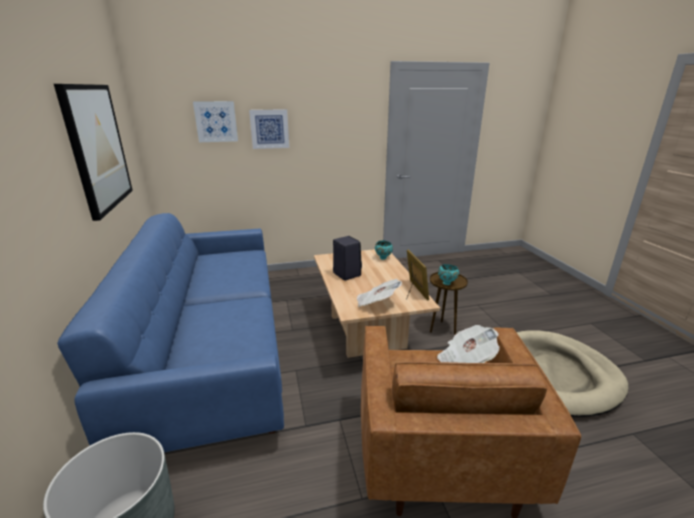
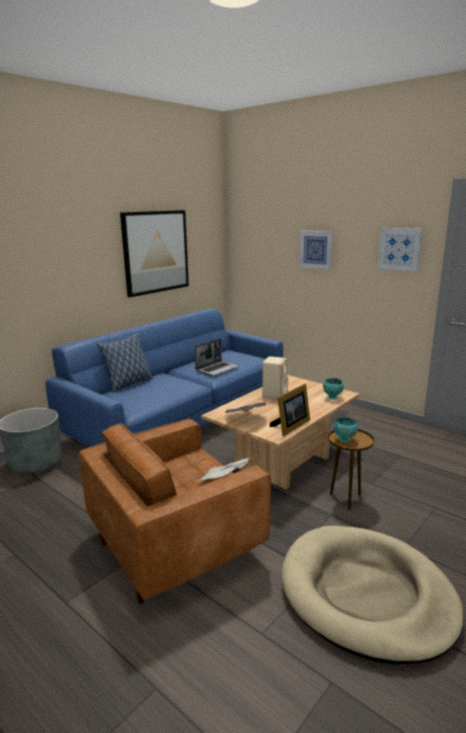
camera: 55 degrees right, 5 degrees down
picture [193,101,238,142] -> picture moved to [378,228,422,272]
black speaker [333,236,362,281] -> beige speaker [262,356,288,400]
none -> pillow [97,333,153,393]
none -> laptop [195,338,239,376]

